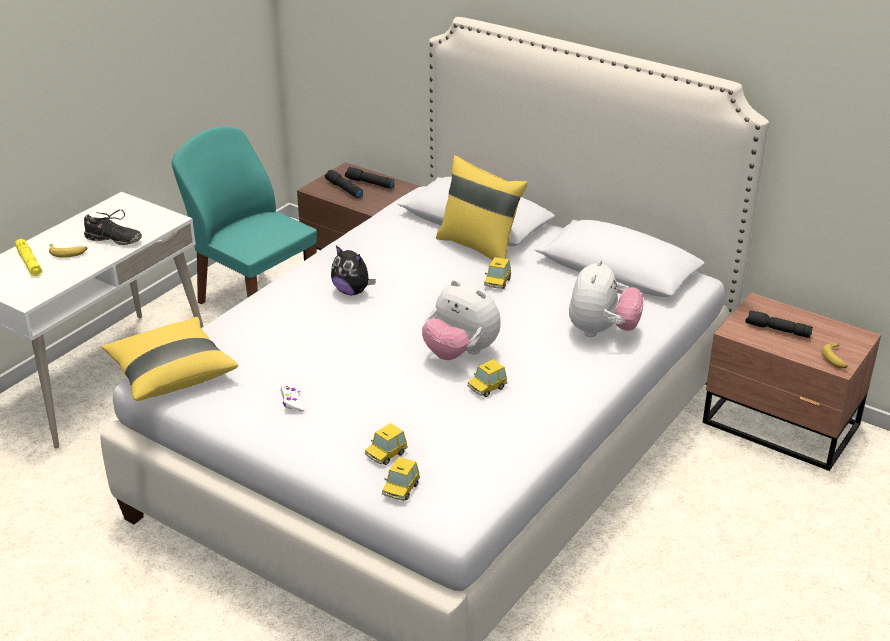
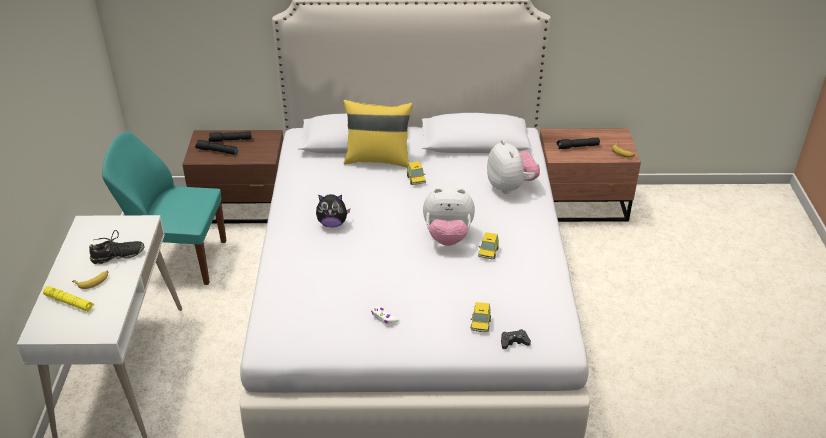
camera: 35 degrees left, 5 degrees up
yellow pillow [101,317,238,401] -> none
toy car [382,457,420,501] -> black game controller [501,329,531,349]

